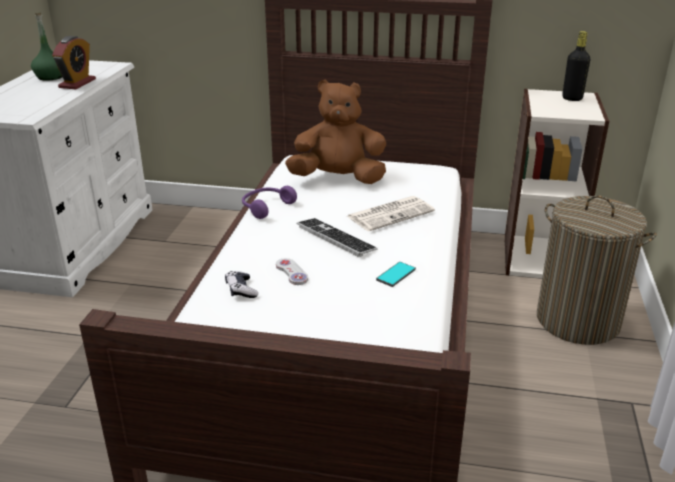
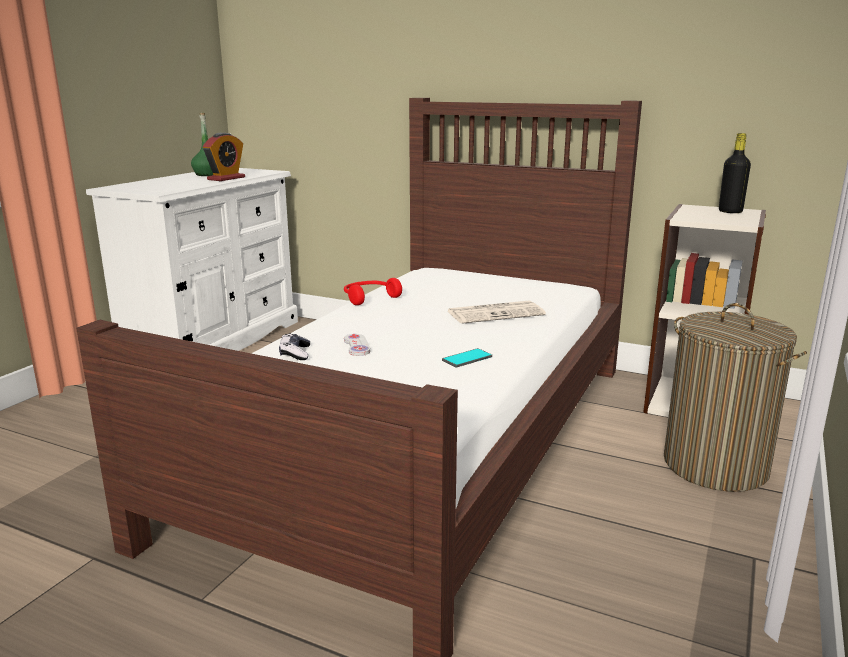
camera: 15 degrees right, 10 degrees down
purple headphones [242,186,297,219] -> red headphones [344,278,402,305]
brown plush toy [285,80,386,184] -> none
keyboard [297,218,378,257] -> none

